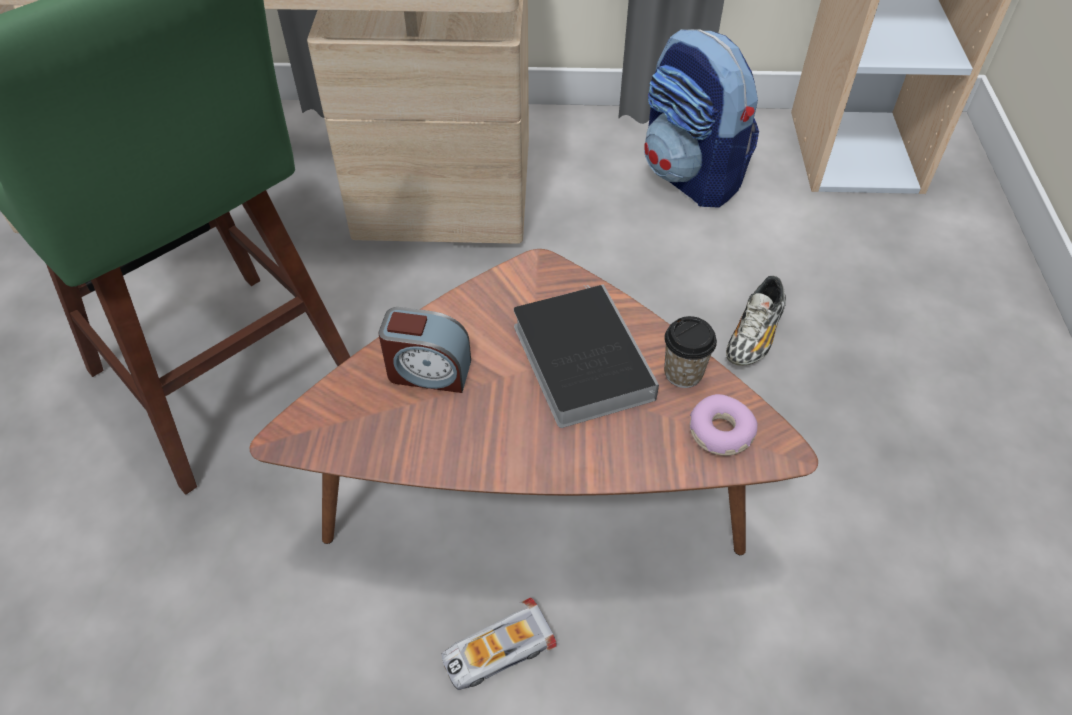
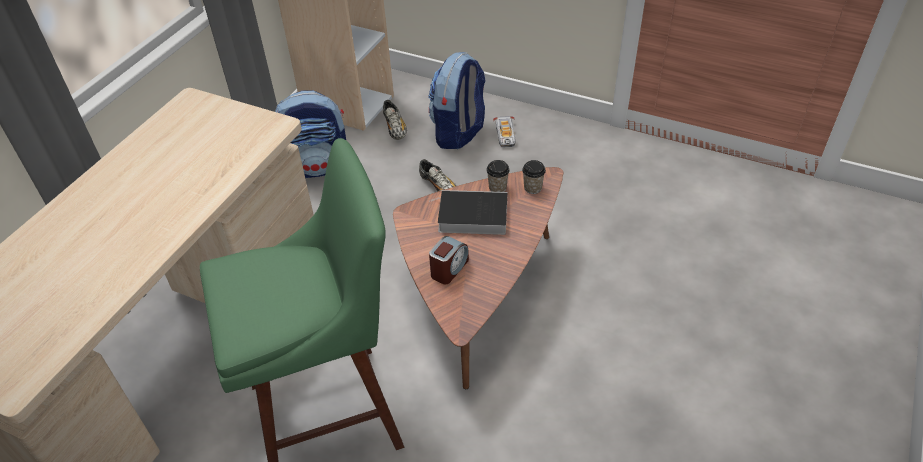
camera: 65 degrees left, 5 degrees down
toy car [441,598,557,690] -> toy car moved to [493,116,515,147]
donut [690,394,758,456] -> cup [522,160,546,194]
none -> shoe [383,100,407,140]
none -> backpack [429,52,486,149]

